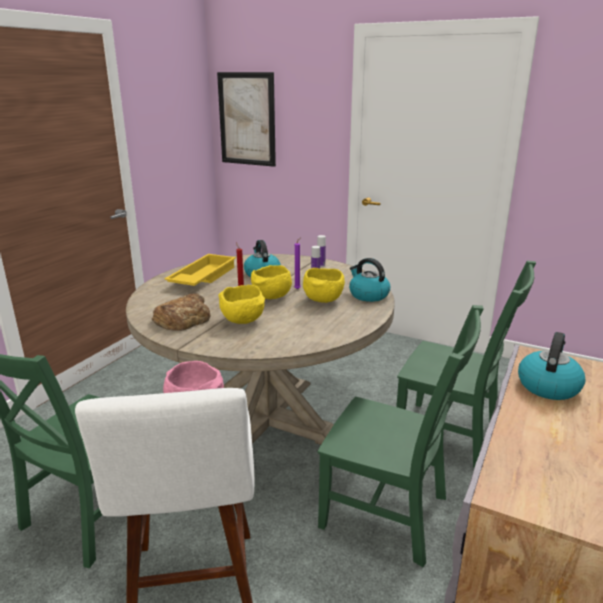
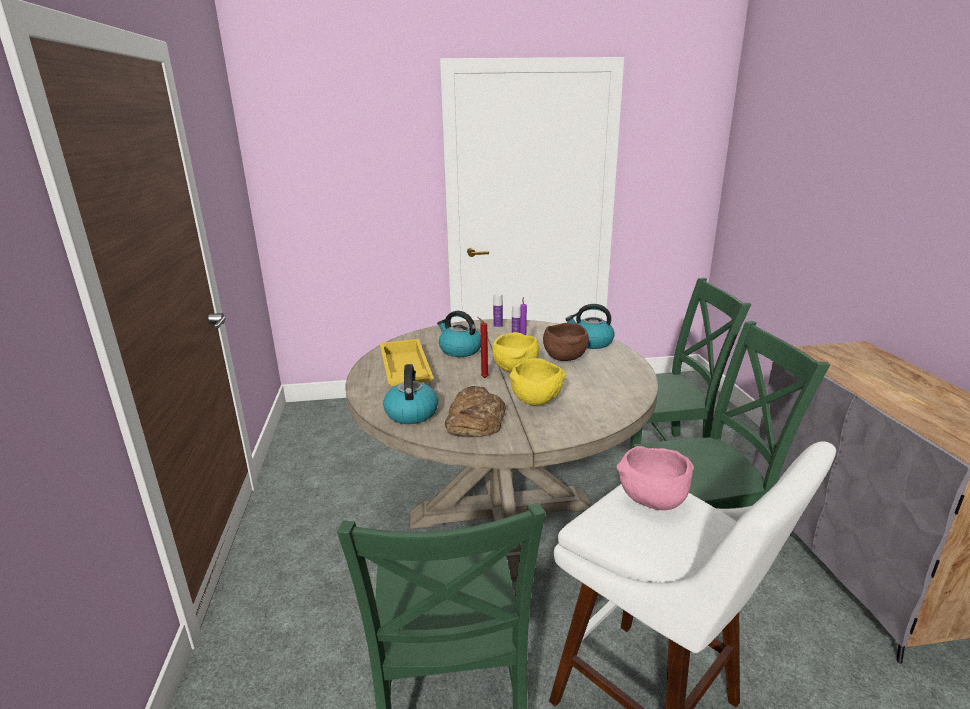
camera: 35 degrees left, 0 degrees up
picture [217,72,276,167] -> none
yellow bowl [303,268,345,303] -> brown bowl [543,323,589,361]
kettle [518,332,585,400] -> kettle moved to [383,364,439,424]

